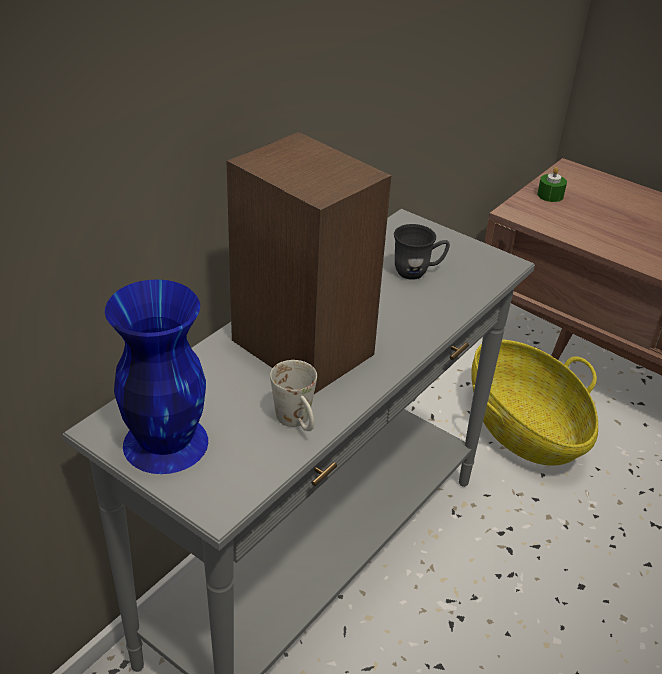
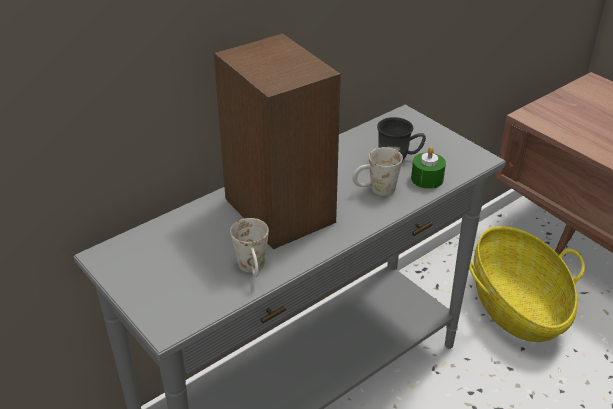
camera: 15 degrees right, 0 degrees up
blue vase [105,279,208,474] -> none
green candle [537,167,567,202] -> green candle moved to [411,147,446,189]
none -> white mug [352,147,403,196]

